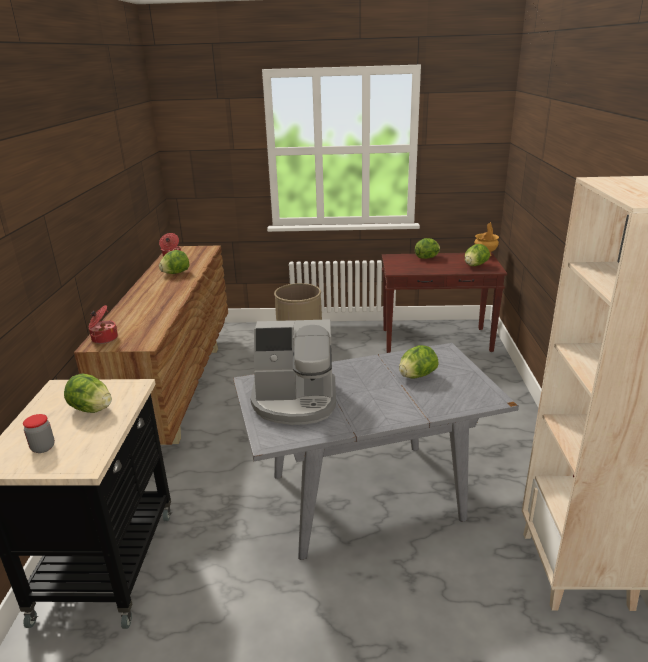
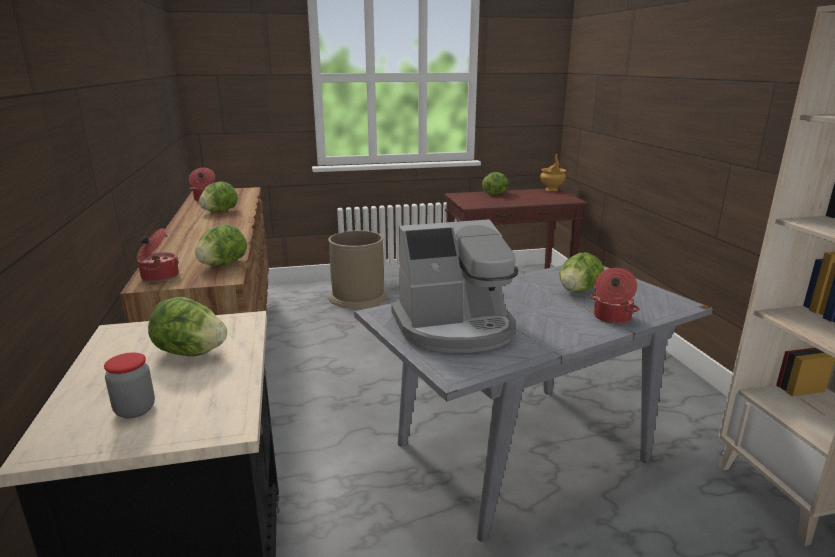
camera: 15 degrees left, 5 degrees down
lettuce [464,244,490,266] -> lettuce moved to [195,224,247,266]
none -> cooking pot [590,268,639,324]

